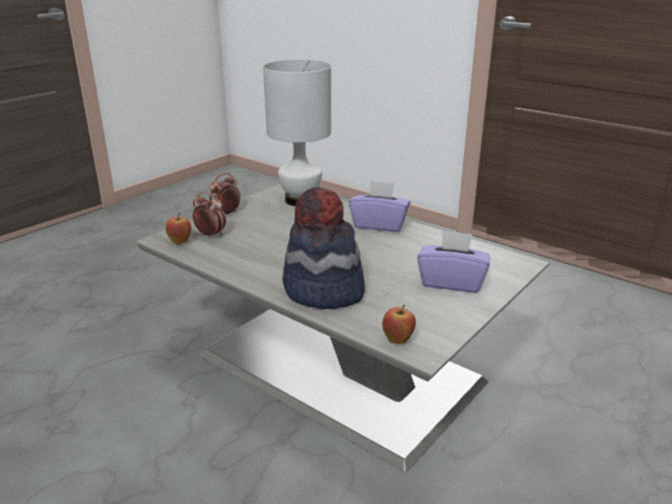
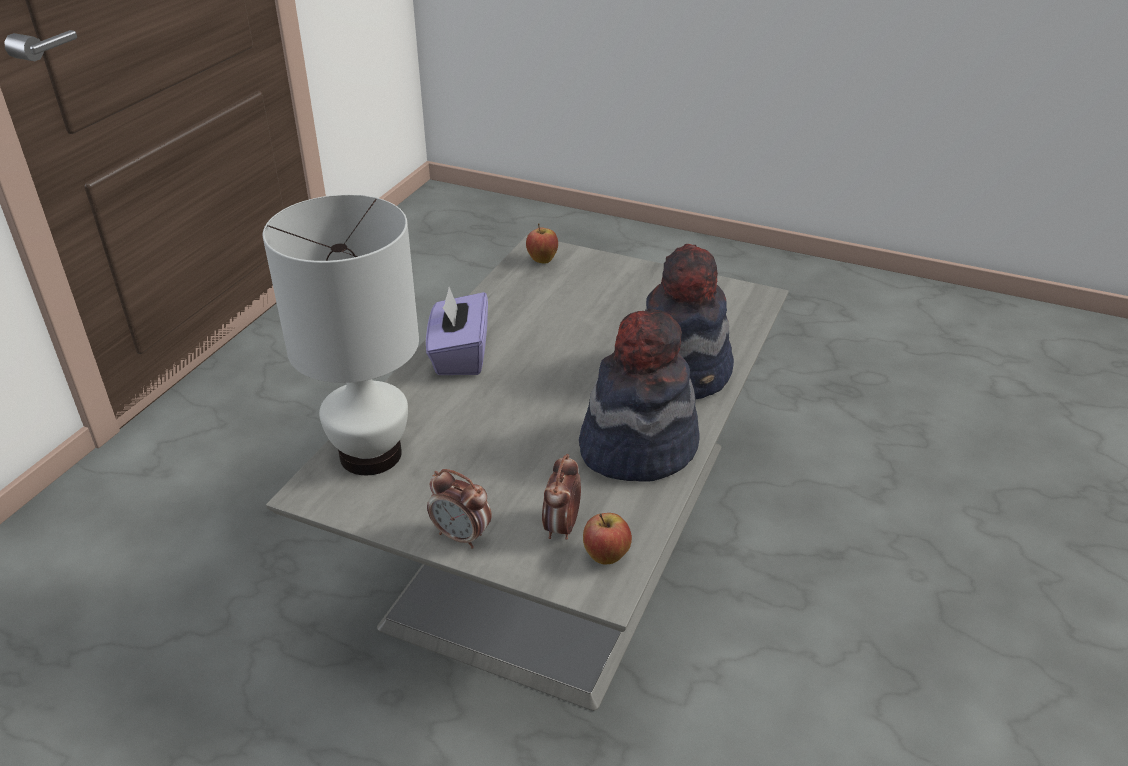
camera: 105 degrees left, 10 degrees up
apple [382,304,416,344] -> apple moved to [526,223,558,263]
purple tissue box [417,230,489,293] -> none
none -> hat [579,308,699,482]

